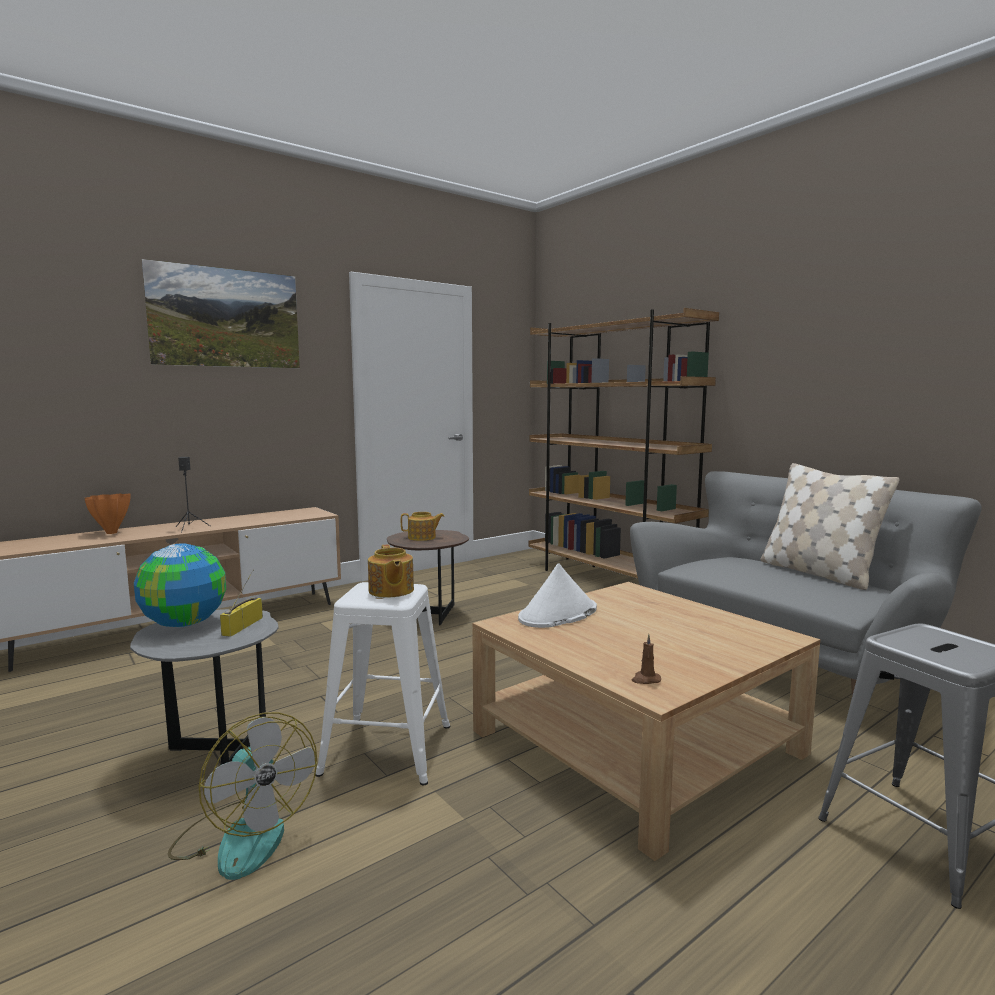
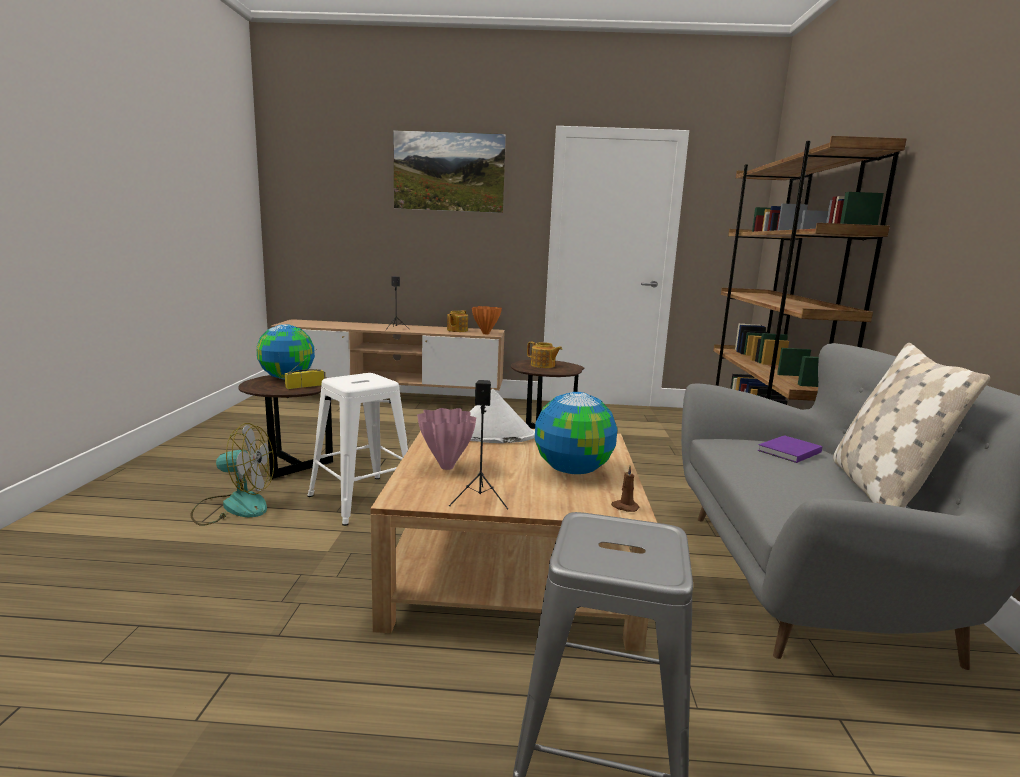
camera: 40 degrees right, 5 degrees up
orange vase [85,494,131,534] -> orange vase moved to [472,306,502,334]
grey side table [130,609,279,765] -> brown side table [238,375,333,479]
fan [168,712,317,880] -> fan turned 90 degrees counterclockwise [190,423,274,526]
teapot [368,545,414,598] -> teapot moved to [447,310,468,332]
brown candle [632,634,661,684] -> brown candle moved to [611,465,639,512]
none -> pink vase [417,408,476,470]
none -> black speaker [449,380,508,509]
none -> globe [535,392,617,474]
none -> purple book [758,435,822,463]

